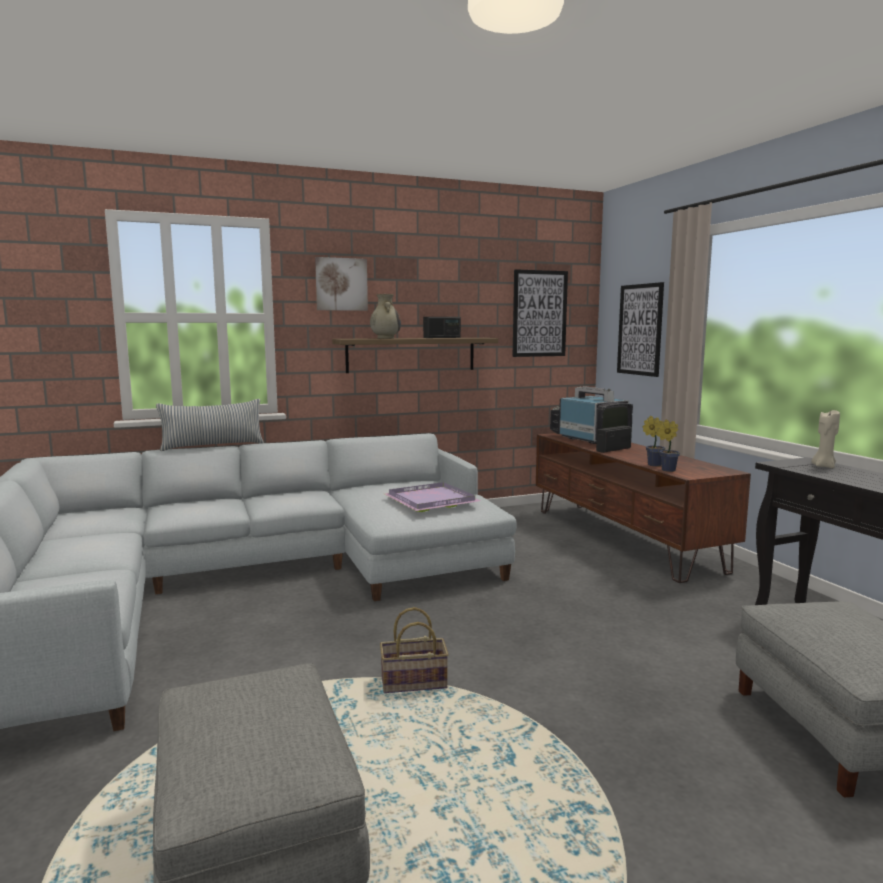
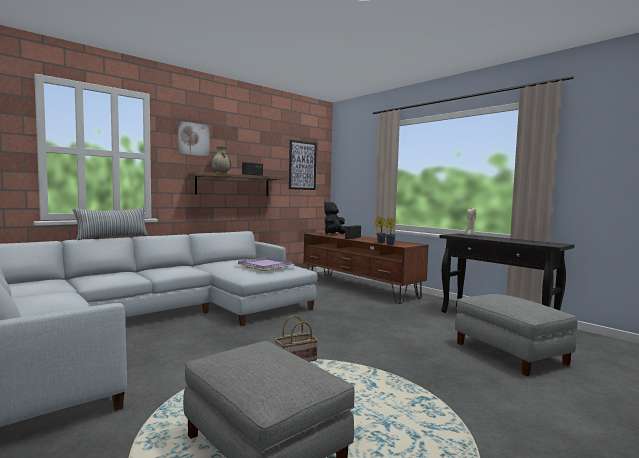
camera: 20 degrees left, 5 degrees down
television [550,386,633,444] -> black plush toy [324,202,346,234]
picture [617,282,664,377] -> none

